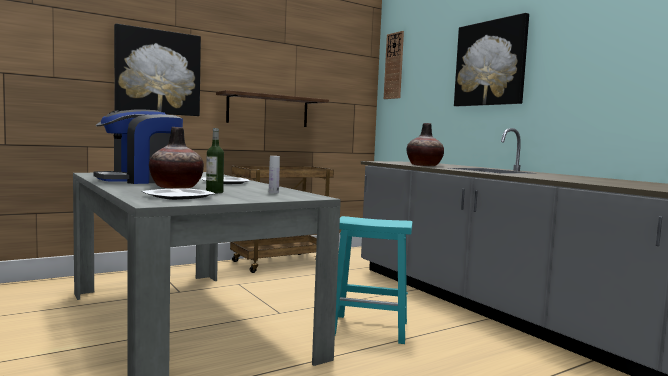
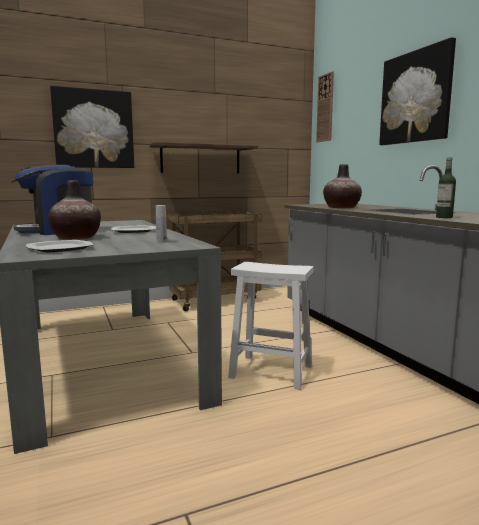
camera: 10 degrees right, 5 degrees up
bottle [206,128,224,193] -> bottle moved to [436,158,456,218]
turquoise stool [335,216,412,344] -> white stool [228,262,314,390]

